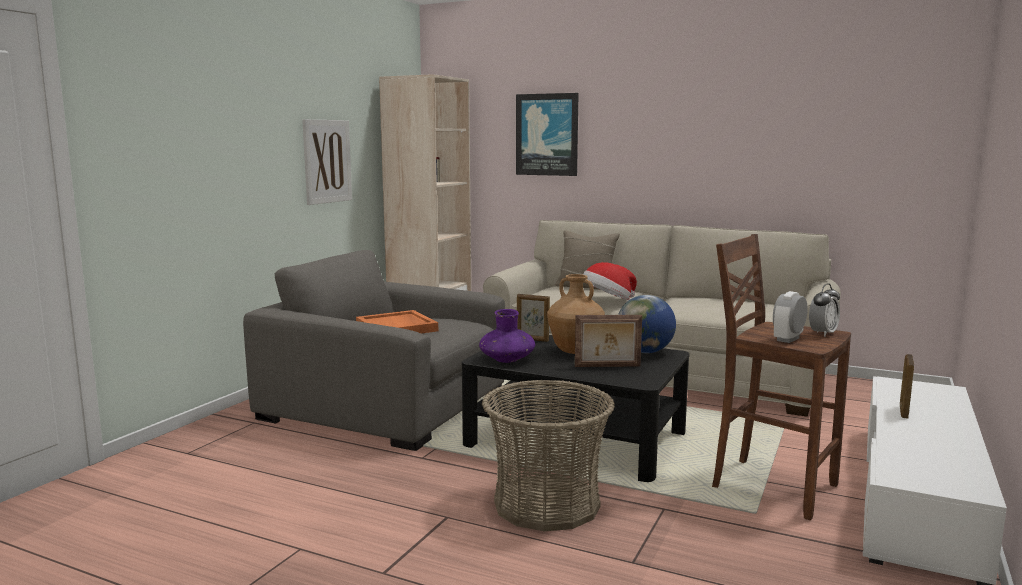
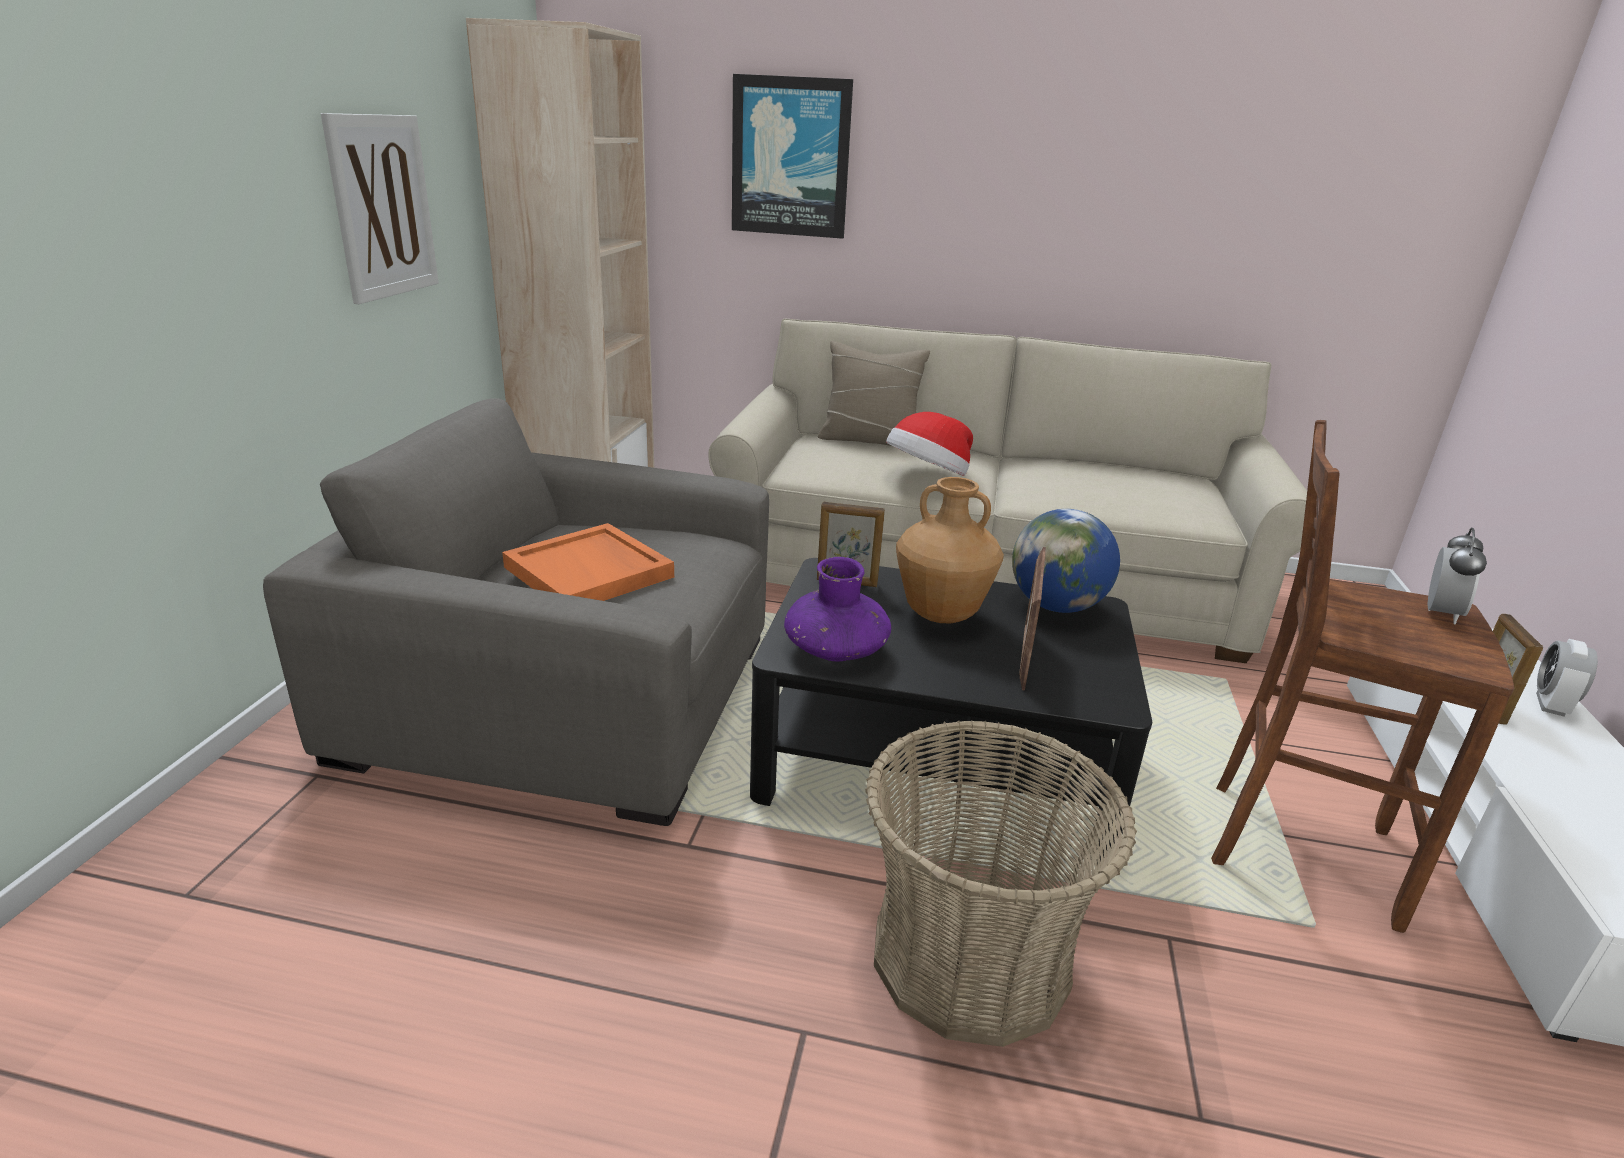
camera: 15 degrees left, 15 degrees up
picture frame [575,315,642,367] -> picture frame turned 120 degrees clockwise [1019,547,1046,691]
alarm clock [773,291,808,343] -> alarm clock moved to [1536,639,1598,716]

